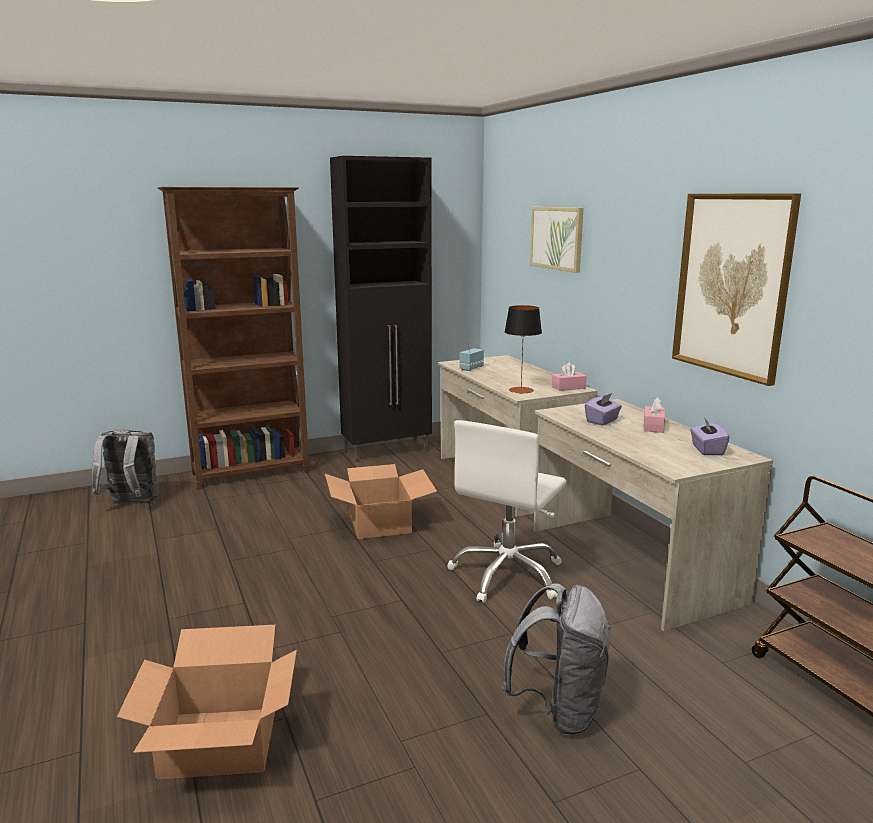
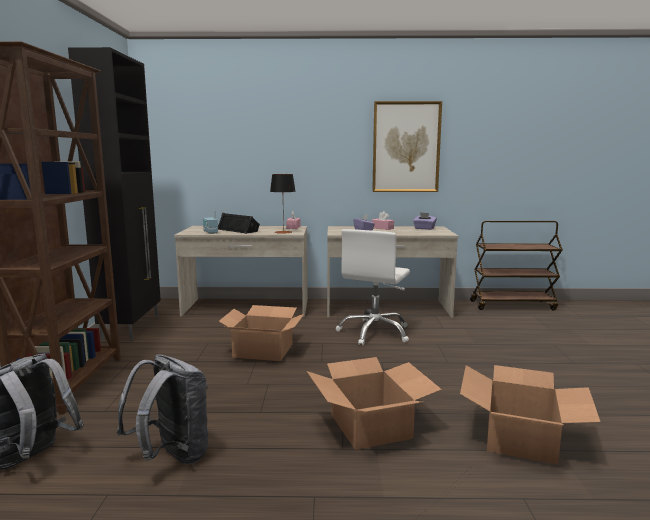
camera: 65 degrees left, 5 degrees down
white office chair [447,420,566,603] -> white office chair turned 60 degrees clockwise [336,229,410,345]
grey backpack [502,583,612,735] -> grey backpack moved to [117,355,208,464]
picture [530,207,583,273] -> none
none -> black speaker [218,213,260,234]
none -> cardboard box [307,357,442,450]

